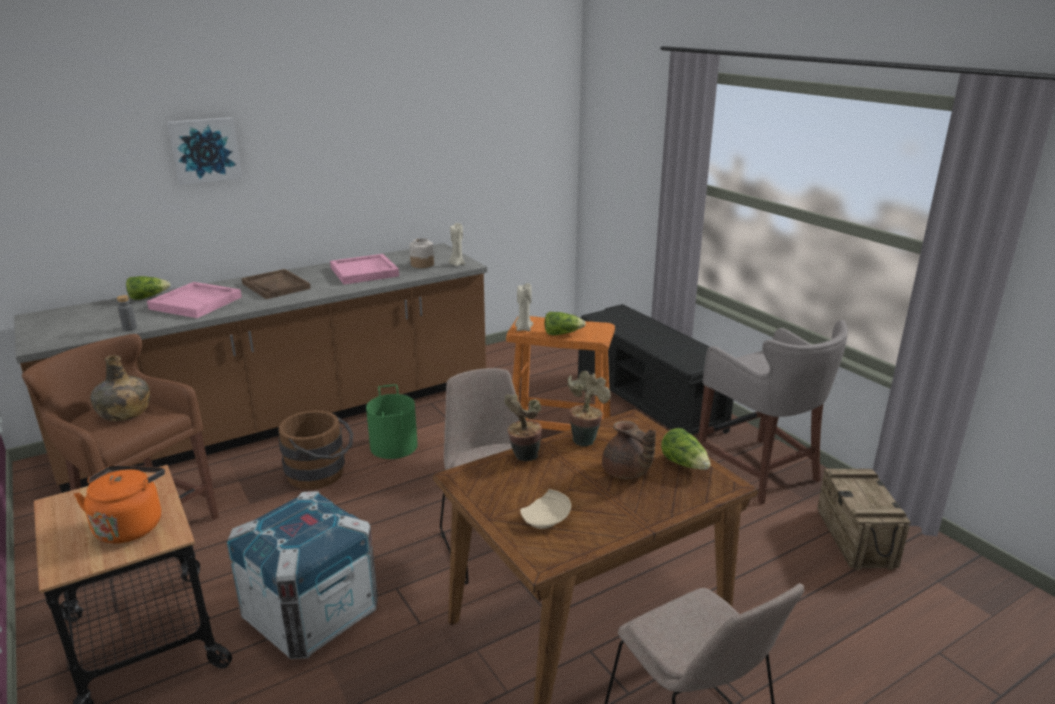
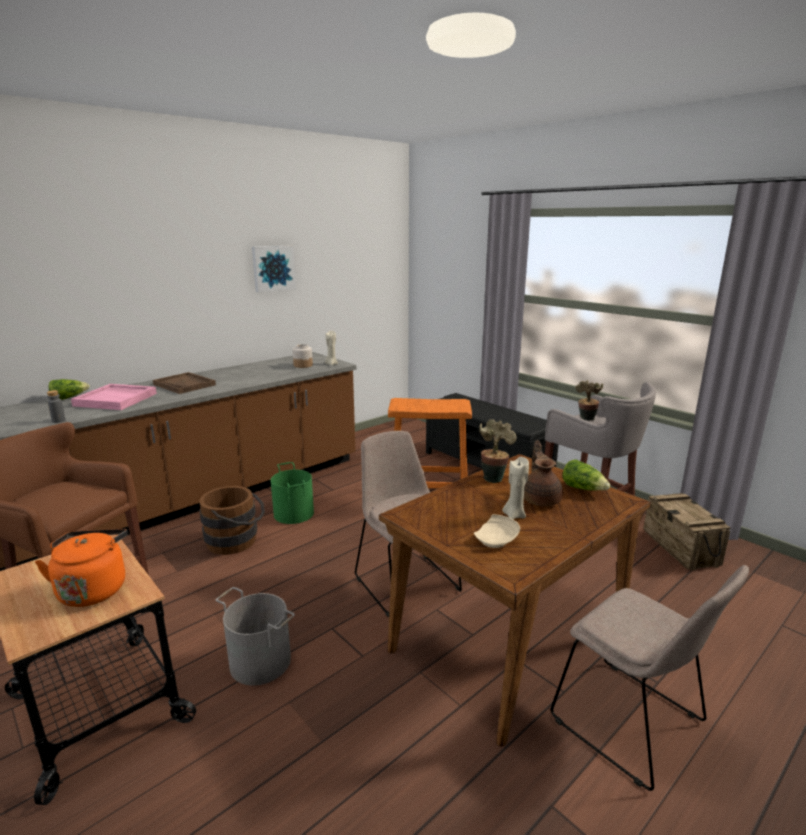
camera: 10 degrees left, 5 degrees down
green bottle [90,355,150,421] -> none
picture [167,117,242,185] -> picture moved to [252,246,296,292]
crate [226,491,378,659] -> grey bucket [216,587,295,685]
pink tray [330,254,399,284] -> none
potted plant [504,394,542,461] -> potted plant moved to [576,380,603,421]
beige candle [515,283,533,331] -> beige candle moved to [502,457,529,519]
lettuce [544,312,586,335] -> none
brown teapot [602,421,656,479] -> brown teapot turned 135 degrees counterclockwise [524,440,563,506]

